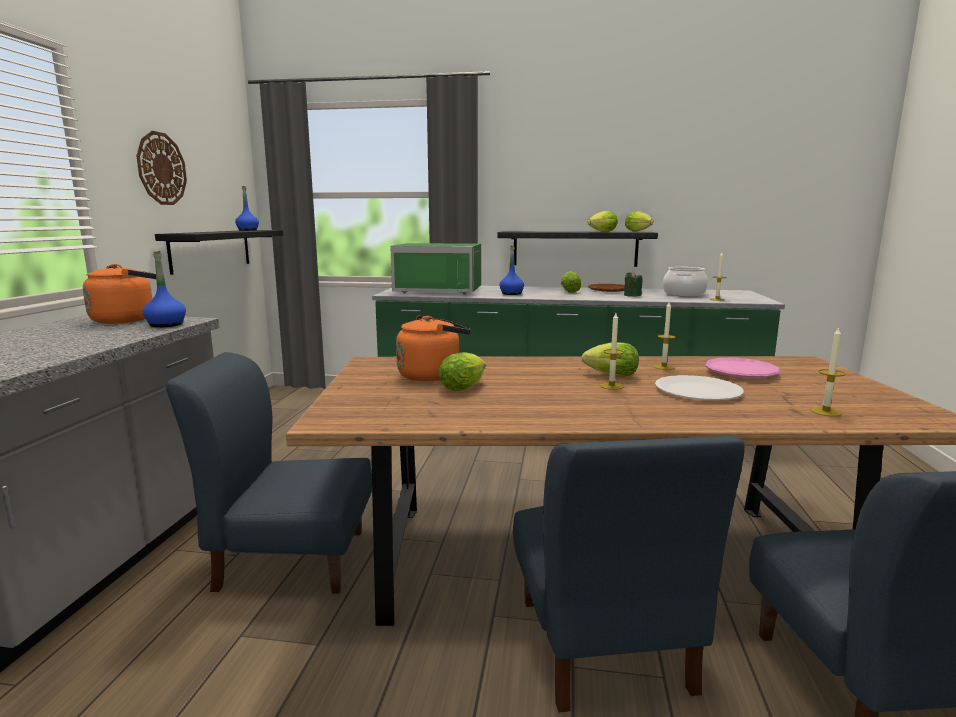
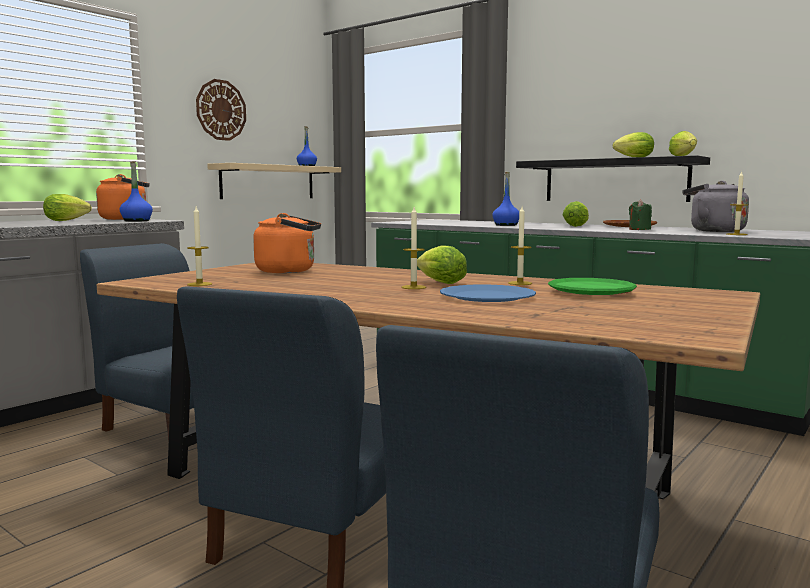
camera: 30 degrees right, 5 degrees down
black shelf [155,230,283,275] -> beige shelf [207,163,341,199]
green microwave [390,243,481,294] -> none
lettuce [438,352,486,391] -> lettuce moved to [43,194,92,221]
white plate [655,375,744,400] -> blue plate [440,285,536,302]
cooking pot [663,267,708,297] -> grey kettle [682,181,749,232]
pink plate [705,358,780,378] -> green plate [548,278,637,295]
candle [811,327,845,417] -> candle moved to [187,207,212,286]

